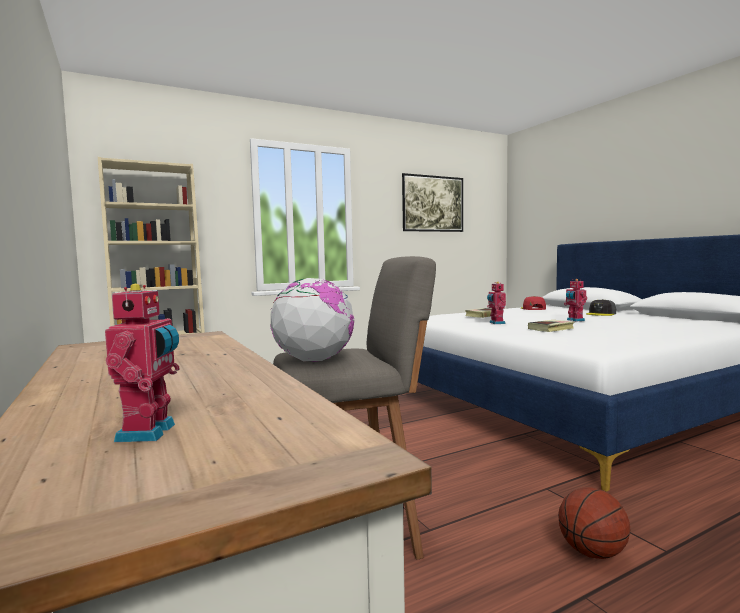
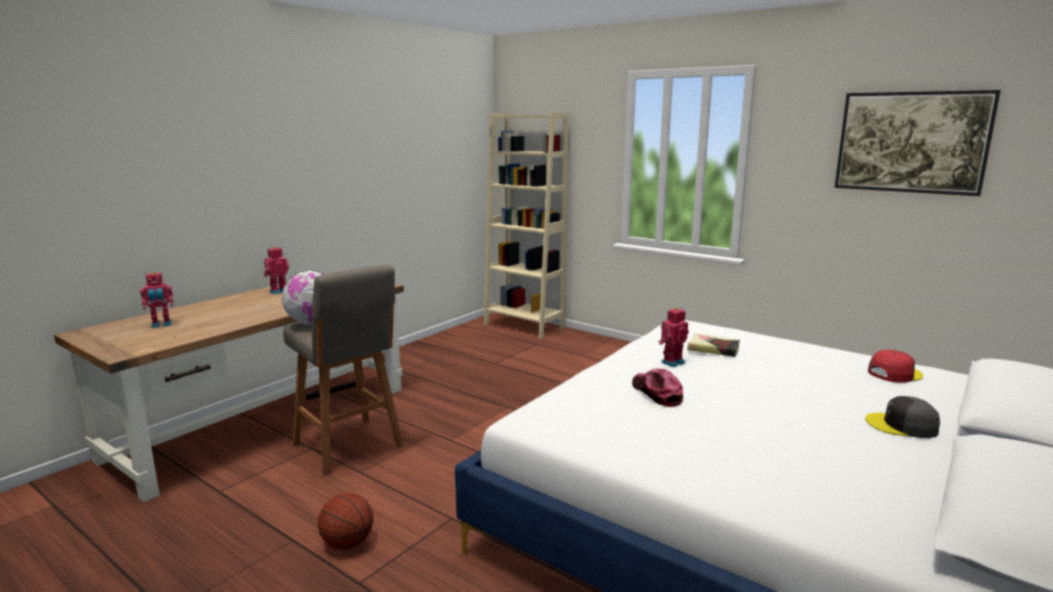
camera: 65 degrees right, 10 degrees up
book [528,320,574,332] -> cap [632,369,683,407]
toy robot [564,279,587,322] -> toy robot moved to [264,247,289,294]

